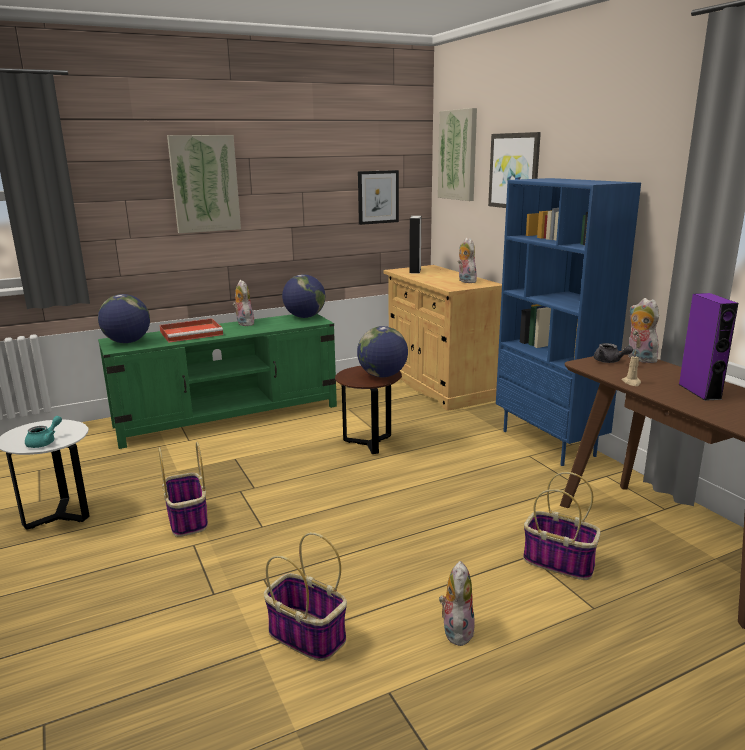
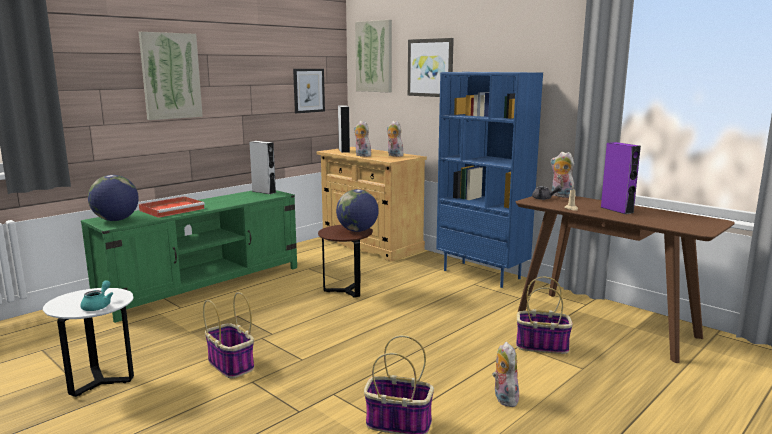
camera: 20 degrees left, 5 degrees down
plush toy [233,280,254,326] -> plush toy moved to [354,121,371,157]
globe [282,274,325,318] -> grey speaker [249,141,276,194]

